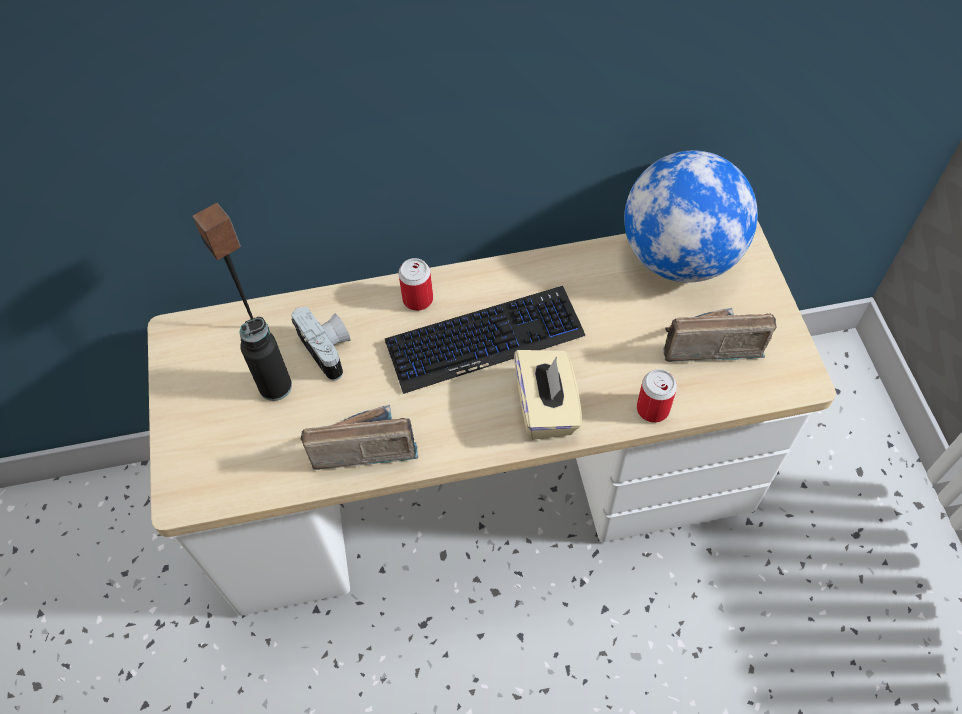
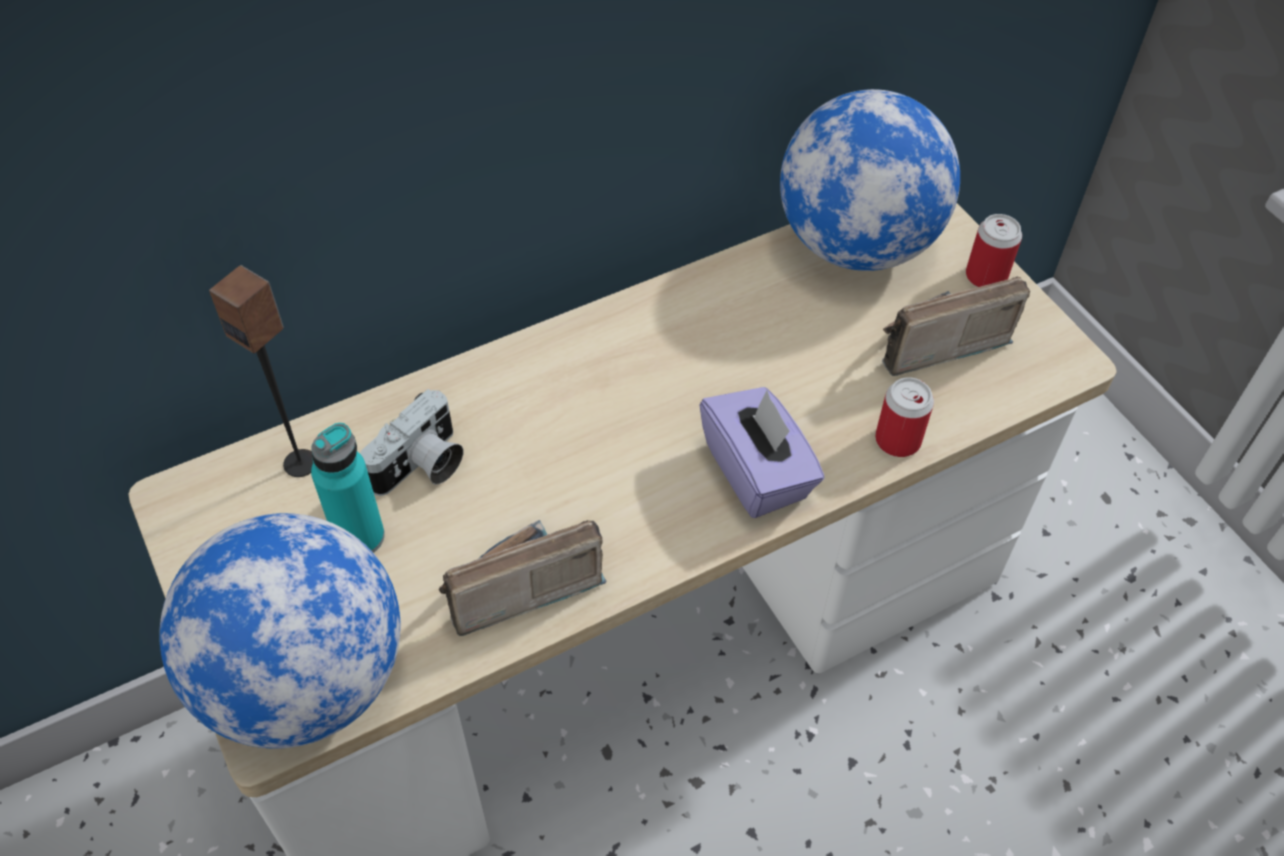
camera: 20 degrees left, 5 degrees down
black bottle [240,317,292,401] -> turquoise bottle [311,423,385,553]
camera [291,306,351,381] -> camera turned 90 degrees clockwise [360,389,463,496]
keyboard [385,286,585,394] -> none
can [398,258,433,311] -> can moved to [966,214,1022,287]
beige tissue box [514,350,582,440] -> purple tissue box [700,387,824,518]
none -> globe [159,513,400,749]

